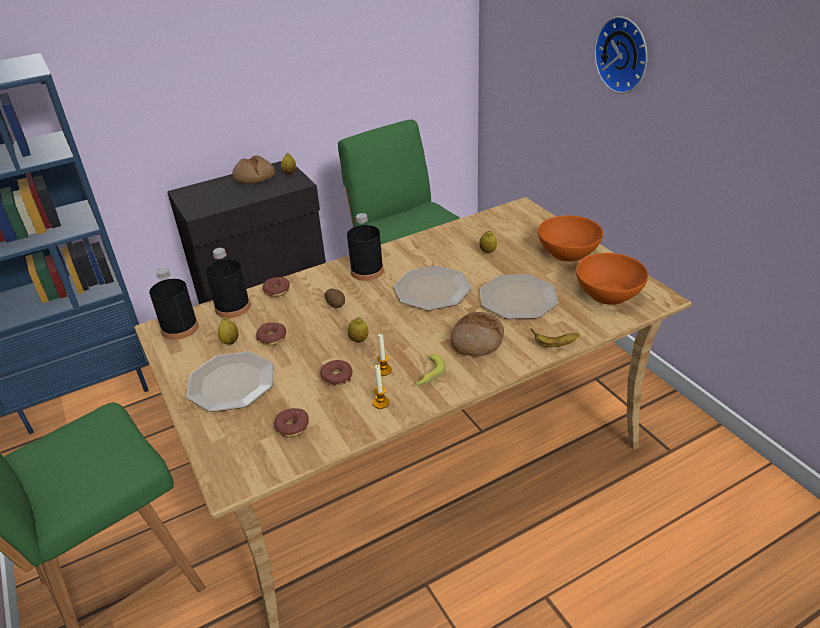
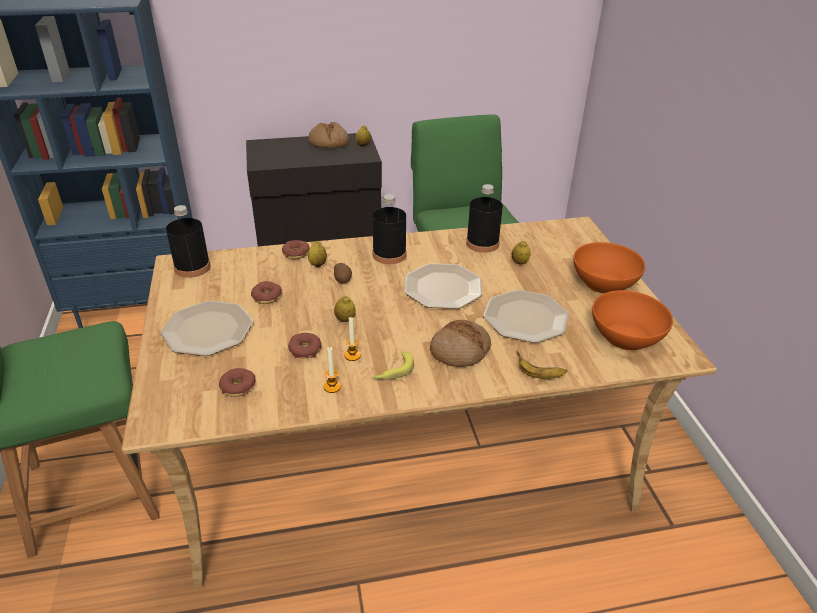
camera: 15 degrees right, 0 degrees up
black bottle [206,248,251,318] -> black bottle moved to [466,184,503,253]
lemon [218,317,239,345] -> lemon moved to [308,241,327,267]
wall clock [594,16,647,94] -> none

